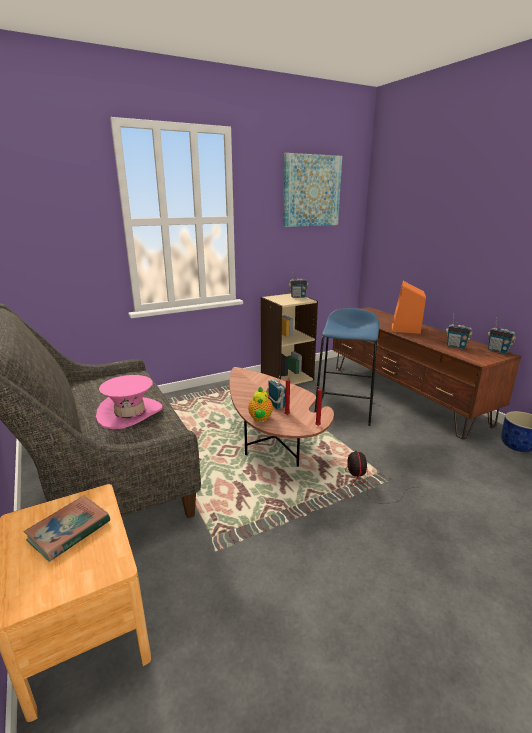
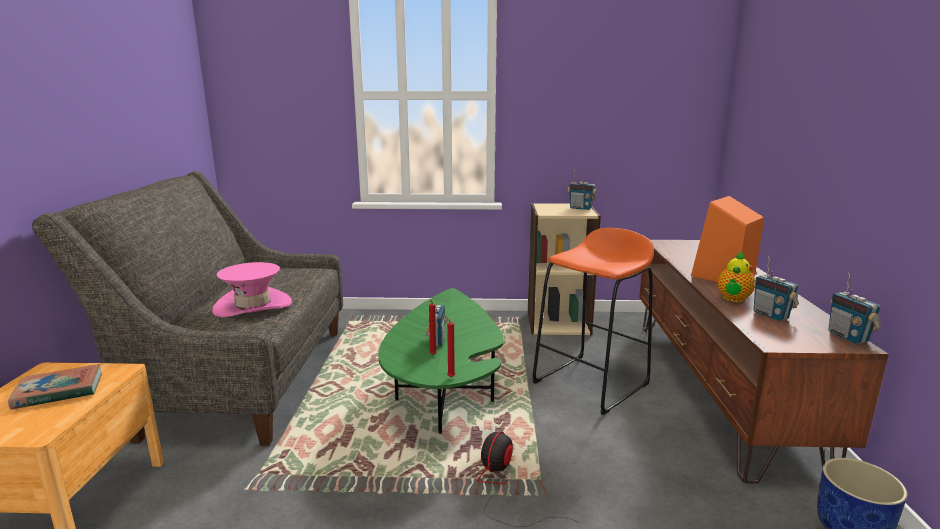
camera: 30 degrees right, 5 degrees down
brown coffee table [230,367,334,467] -> green coffee table [378,288,504,434]
teapot [248,387,273,422] -> teapot moved to [717,251,755,302]
picture [283,153,342,227] -> none
blue stool [314,308,379,426] -> orange stool [532,228,654,415]

